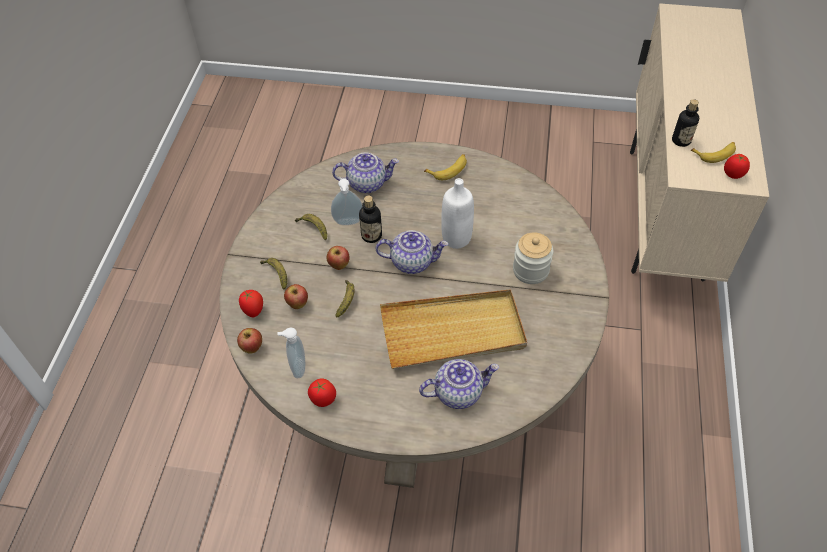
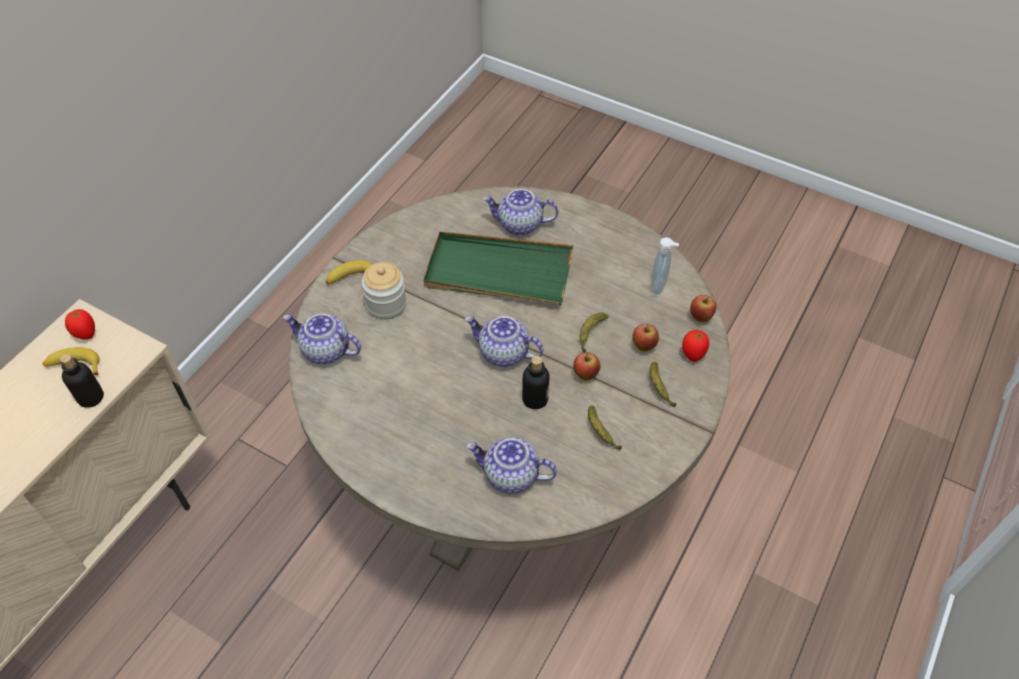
camera: 160 degrees left, 0 degrees up
tomato [308,378,336,407] -> none
soap dispenser [331,179,362,225] -> none
beige tray [380,290,527,369] -> green tray [423,232,573,305]
banana [424,154,467,180] -> banana moved to [326,260,373,284]
white bottle [441,178,474,249] -> none
none -> teapot [283,314,361,364]

